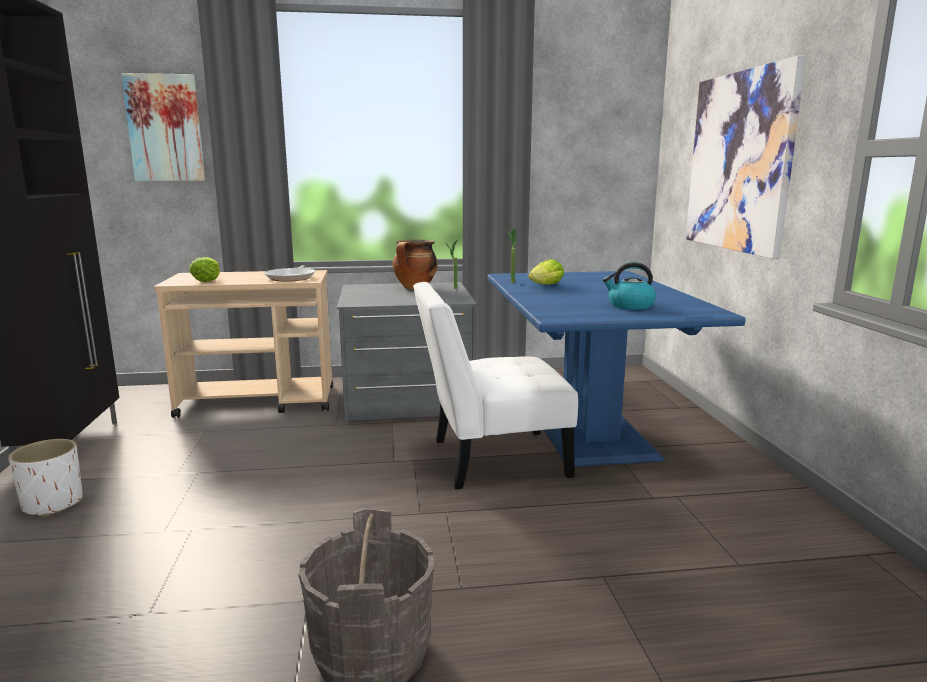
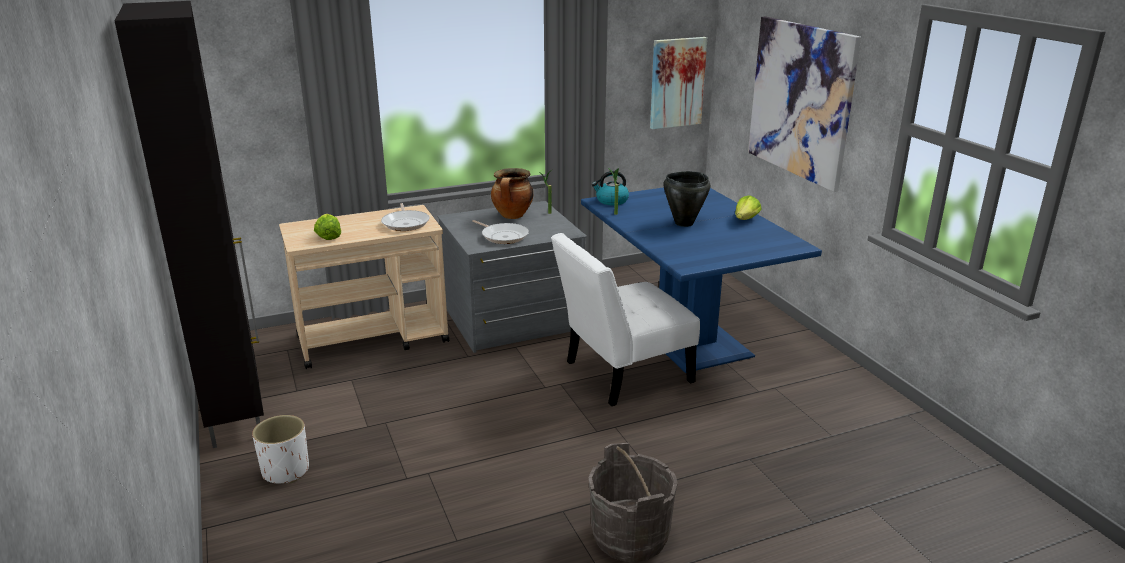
camera: 15 degrees left, 10 degrees up
picture [121,73,205,181] -> picture moved to [650,37,707,129]
lettuce [528,259,564,285] -> lettuce moved to [735,195,762,220]
kettle [603,262,656,310] -> kettle moved to [592,171,629,205]
none -> frying pan [472,220,529,244]
none -> black cooking pot [663,171,710,227]

